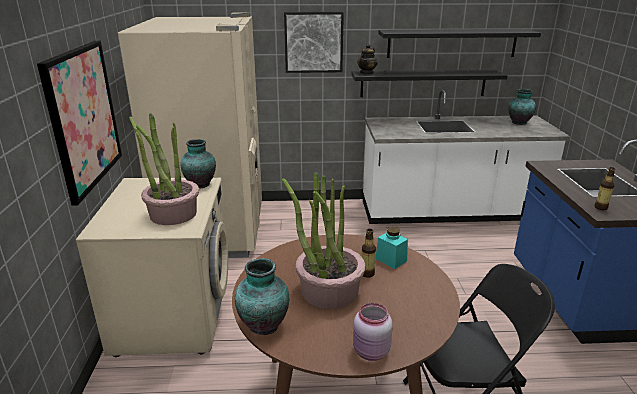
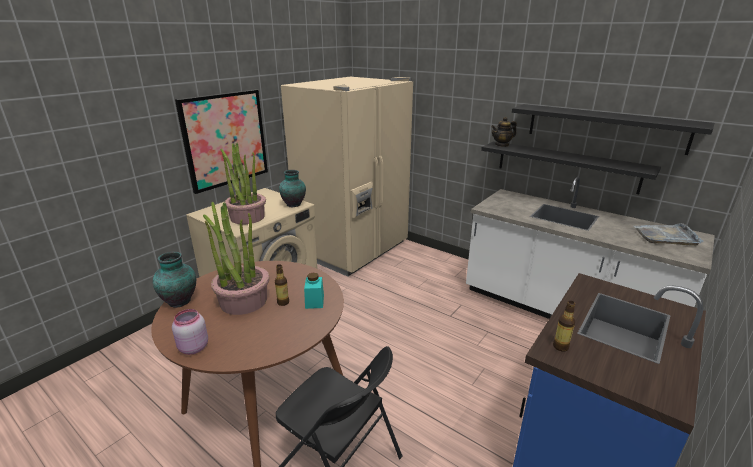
camera: 40 degrees right, 0 degrees up
picture [284,12,344,73] -> none
vase [508,89,536,125] -> grey tray [634,223,704,246]

